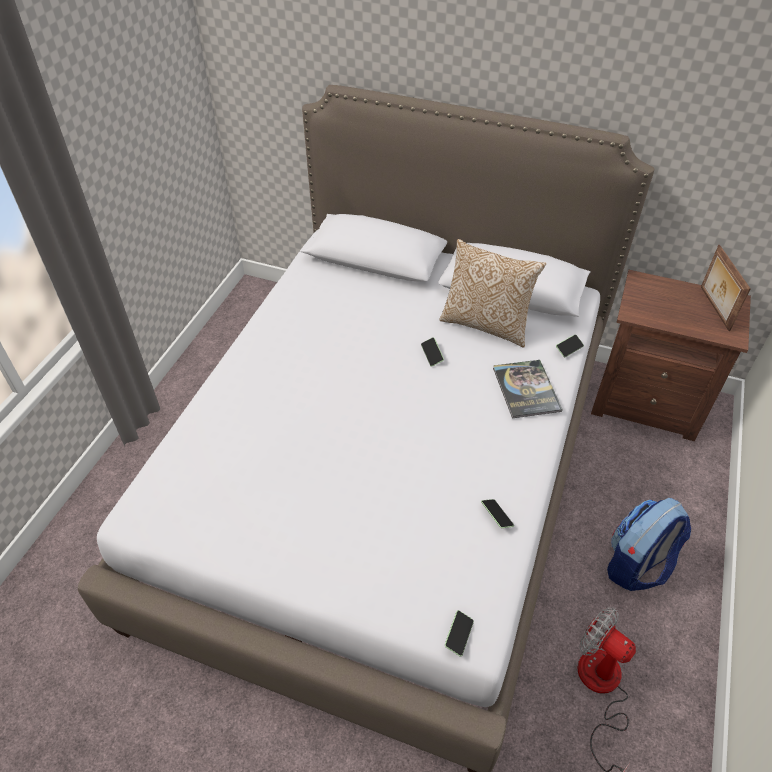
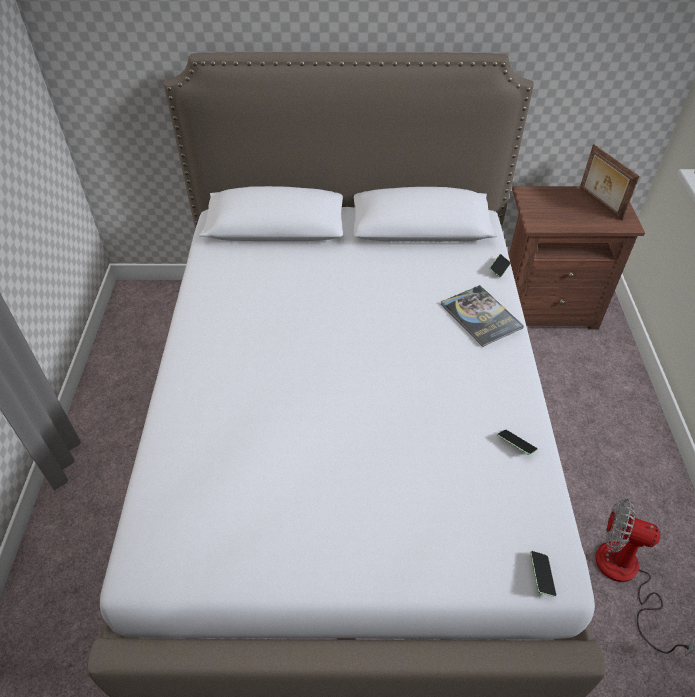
camera: 20 degrees left, 0 degrees up
phone [421,337,444,367] -> none
pillow [439,239,546,348] -> none
backpack [607,498,691,591] -> none

